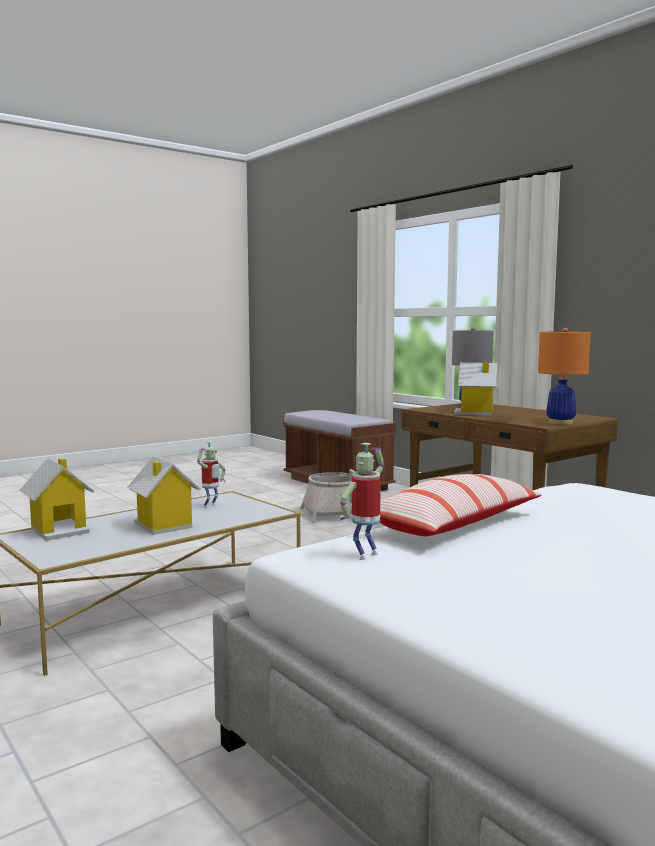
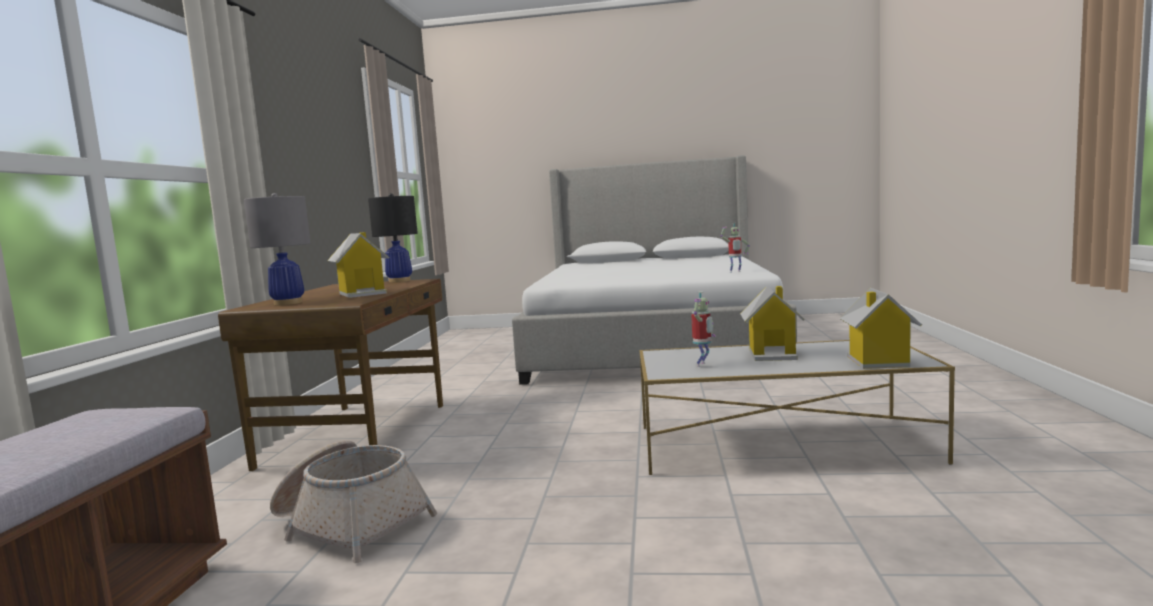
camera: 135 degrees left, 0 degrees up
toy robot [197,441,226,508] -> toy robot turned 135 degrees clockwise [691,292,715,367]
pillow [380,474,542,536] -> none
orange table lamp [538,328,591,425] -> black table lamp [368,193,418,283]

